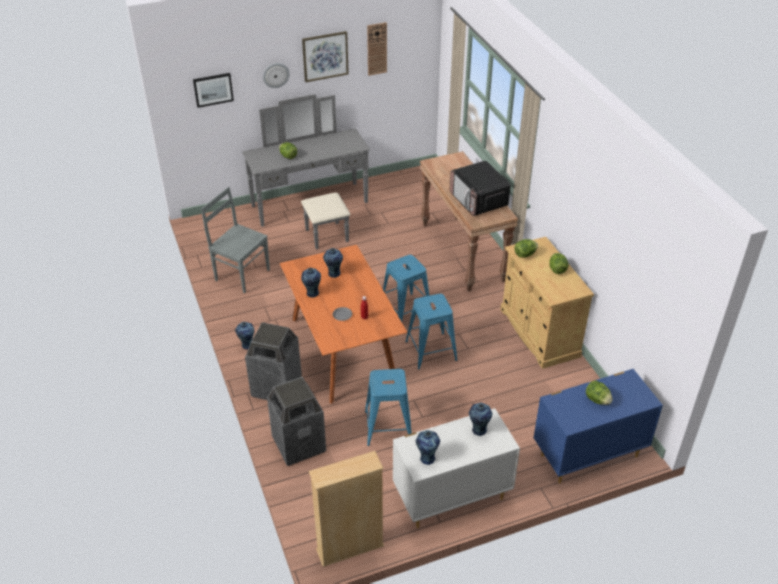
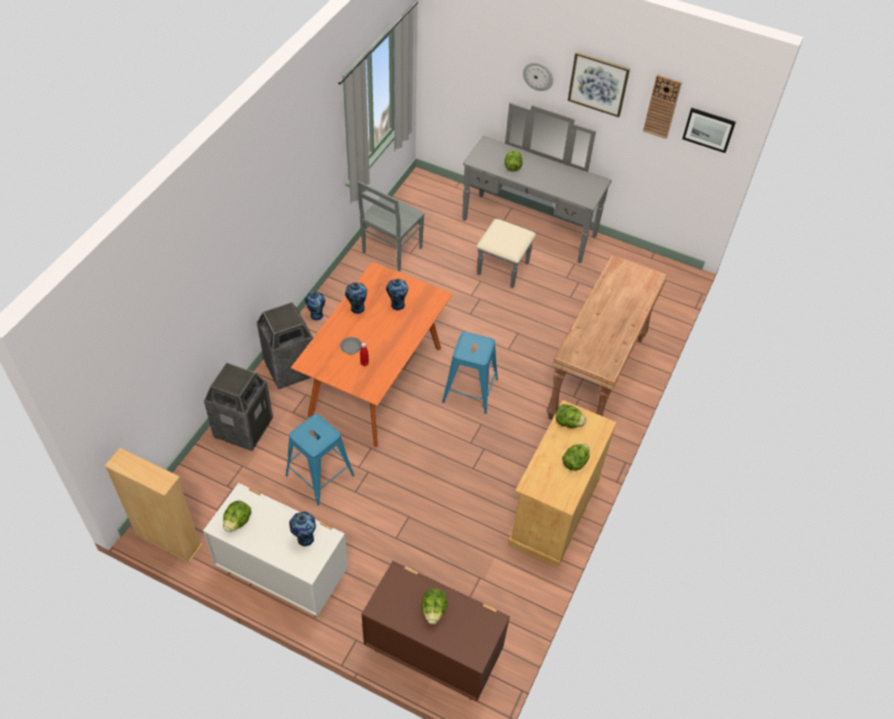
camera: 45 degrees right, 10 degrees up
picture [193,73,234,108] -> picture moved to [682,108,736,153]
grey chair [201,187,270,293] -> grey chair turned 135 degrees counterclockwise [358,181,425,271]
blue stool [405,294,457,370] -> none
vase [416,430,440,465] -> lettuce [223,501,251,532]
microwave [450,160,510,216] -> none
blue dresser [533,369,663,483] -> brown dresser [362,561,510,701]

